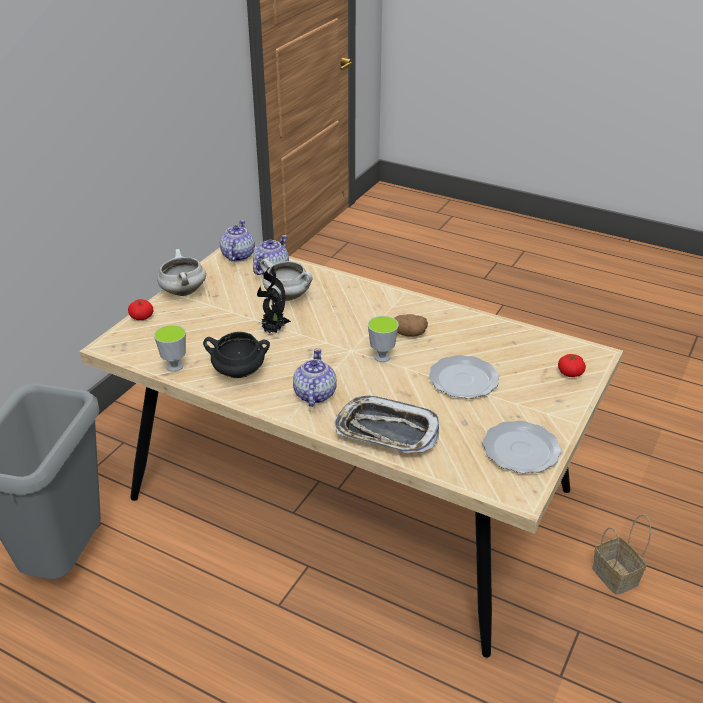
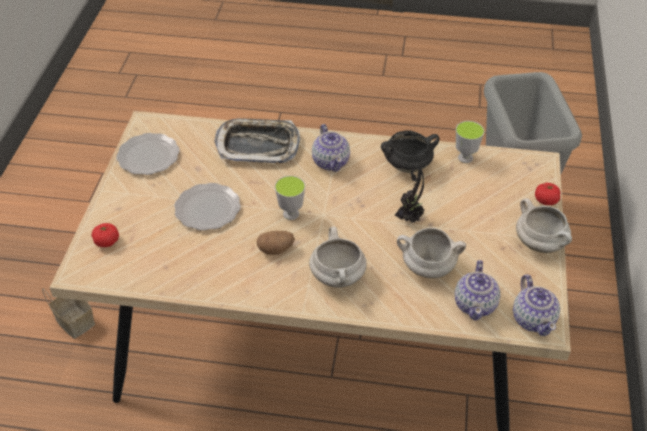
camera: 160 degrees right, 10 degrees up
none -> white cooking pot [309,227,367,288]

